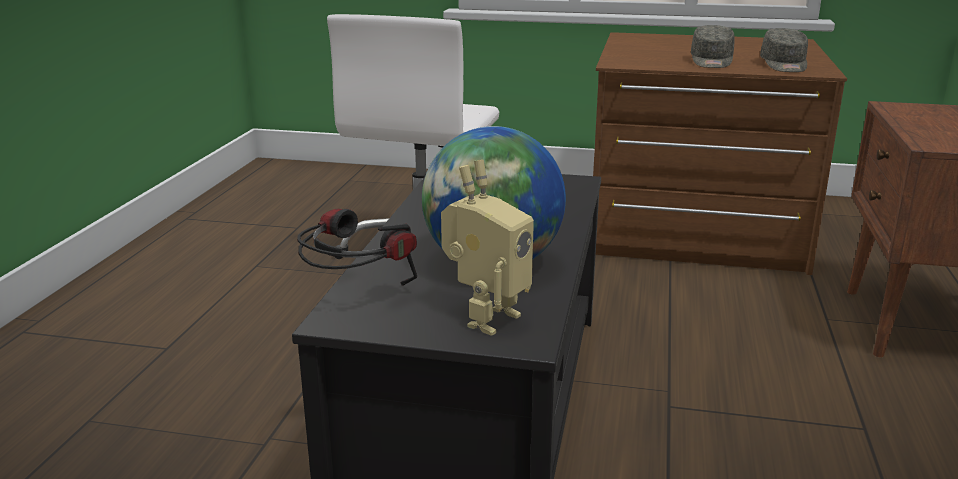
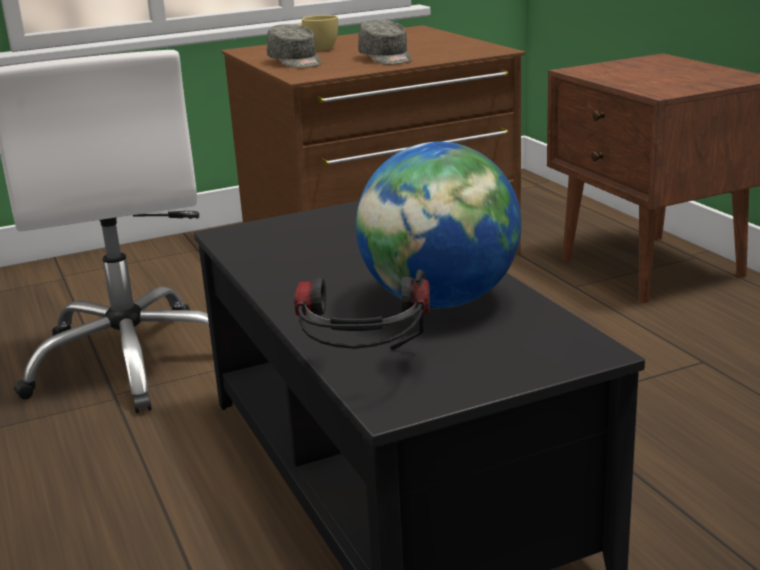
camera: 35 degrees left, 0 degrees up
toy robot [441,160,534,336] -> none
grey cap [760,28,808,72] -> grey cap moved to [267,24,321,68]
none -> yellow cup [298,15,338,51]

